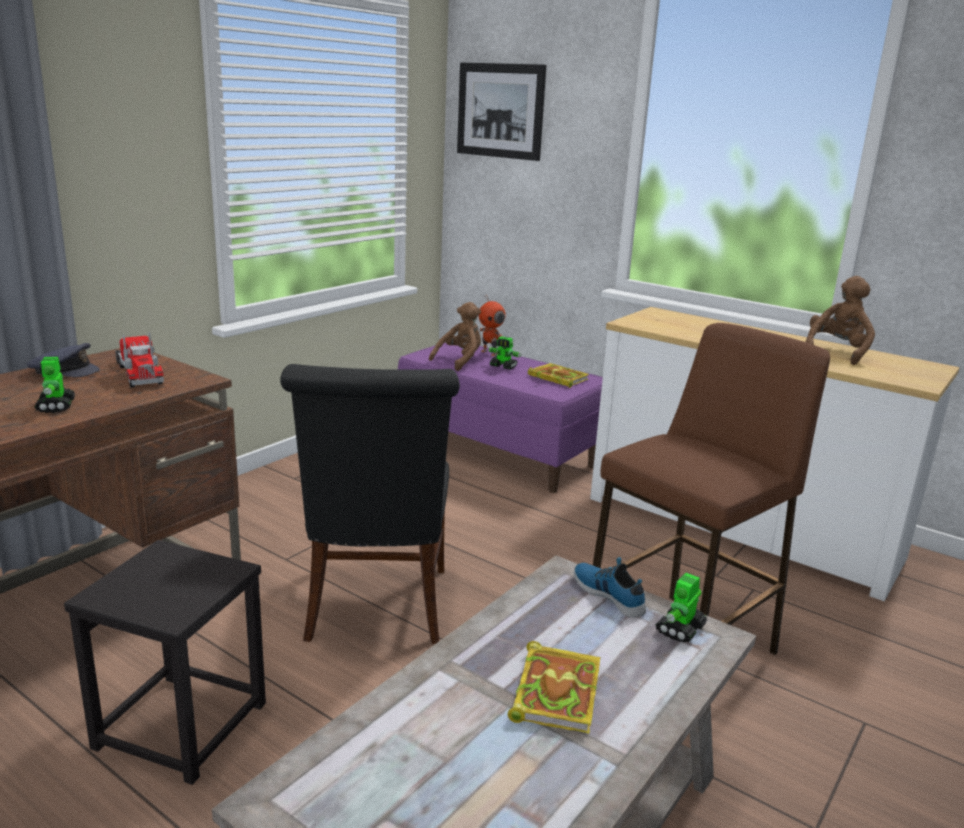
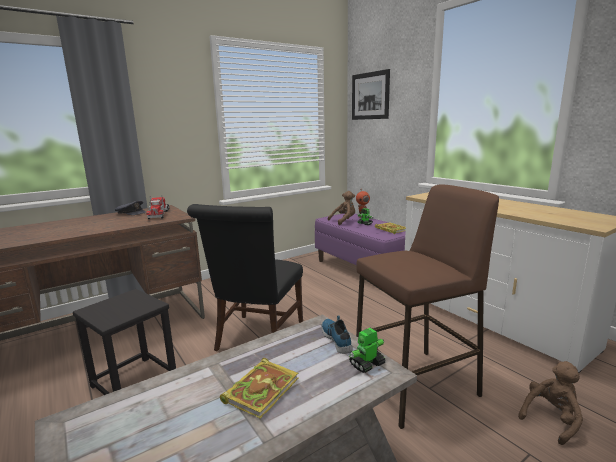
camera: 20 degrees right, 5 degrees down
toy robot [34,357,75,413] -> none
brown plush toy [806,276,875,365] -> brown plush toy moved to [518,361,583,445]

